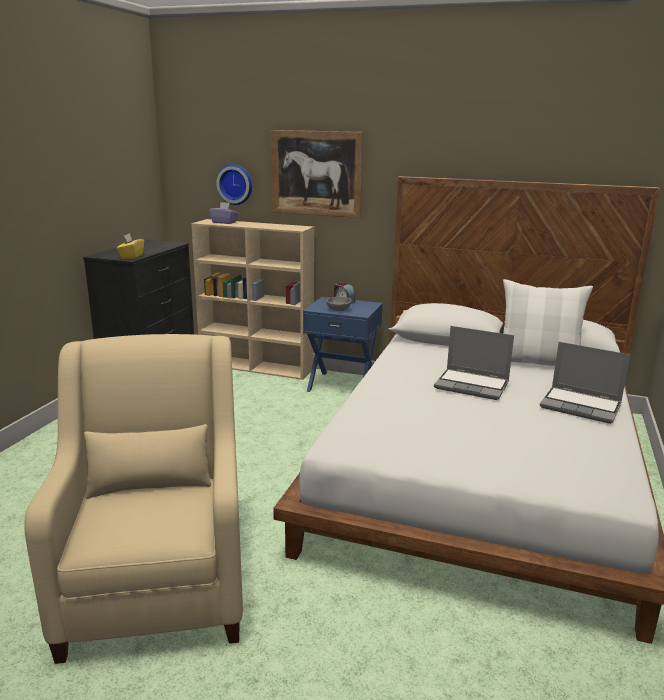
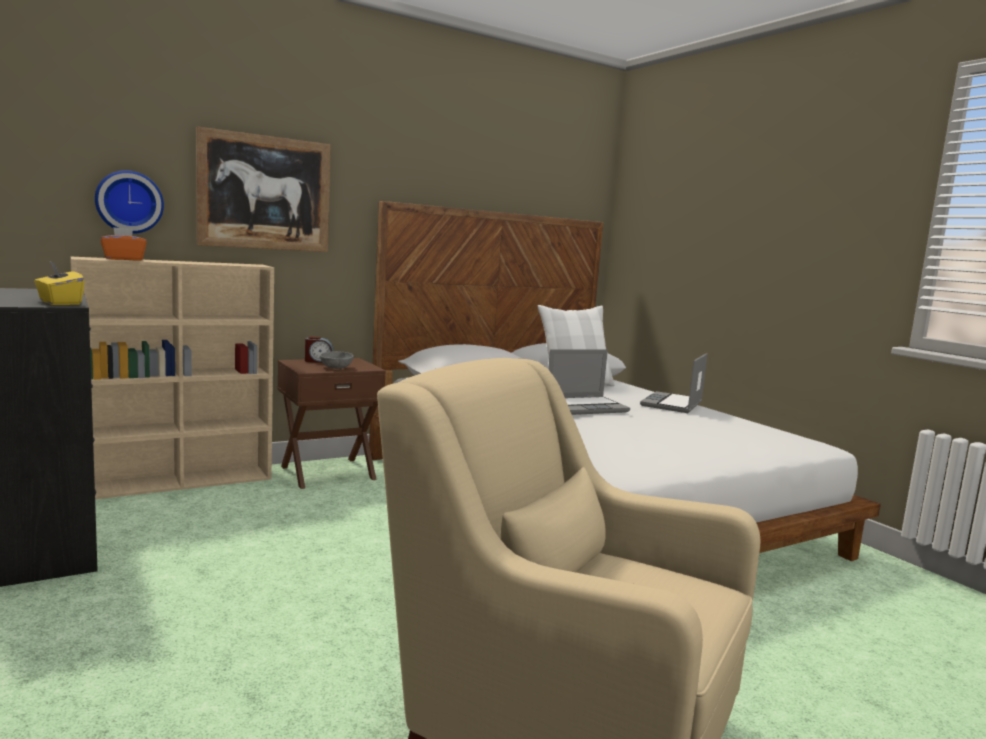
camera: 50 degrees left, 10 degrees down
purple tissue box [209,202,238,224] -> orange tissue box [101,227,147,261]
blue nightstand [303,297,383,392] -> brown nightstand [277,358,386,489]
laptop [540,342,630,424] -> laptop turned 135 degrees clockwise [640,353,707,413]

